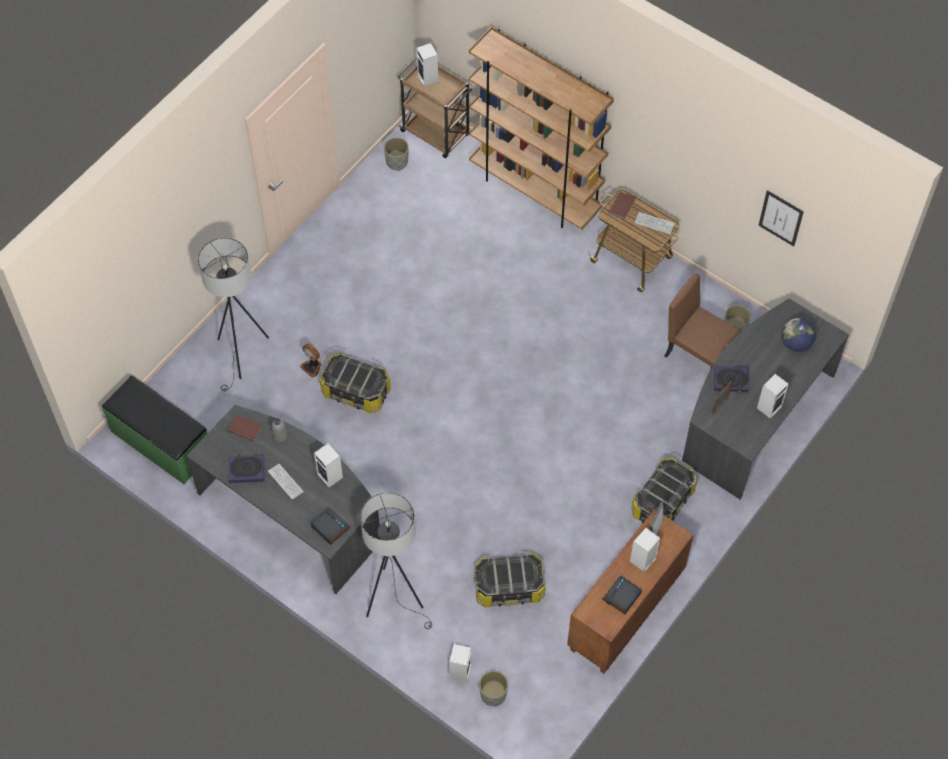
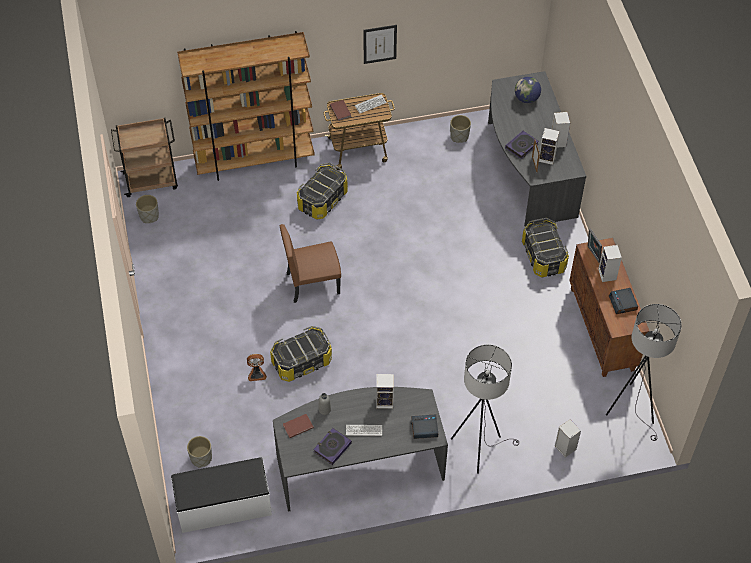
camera: 50 degrees left, 5 degrees down
green bench [102,375,207,484] -> white bench [171,457,272,533]
grey floor lamp [198,237,269,391] -> grey floor lamp moved to [606,304,682,441]
speaker [416,43,438,87] -> speaker moved to [539,128,560,165]
storage box [474,552,546,608] -> storage box moved to [297,163,348,220]
grey planter [479,671,508,706] -> grey planter moved to [187,436,212,468]
brown chair [664,273,741,370] -> brown chair moved to [280,224,341,303]
picture [758,190,804,246] -> picture moved to [364,25,397,64]

